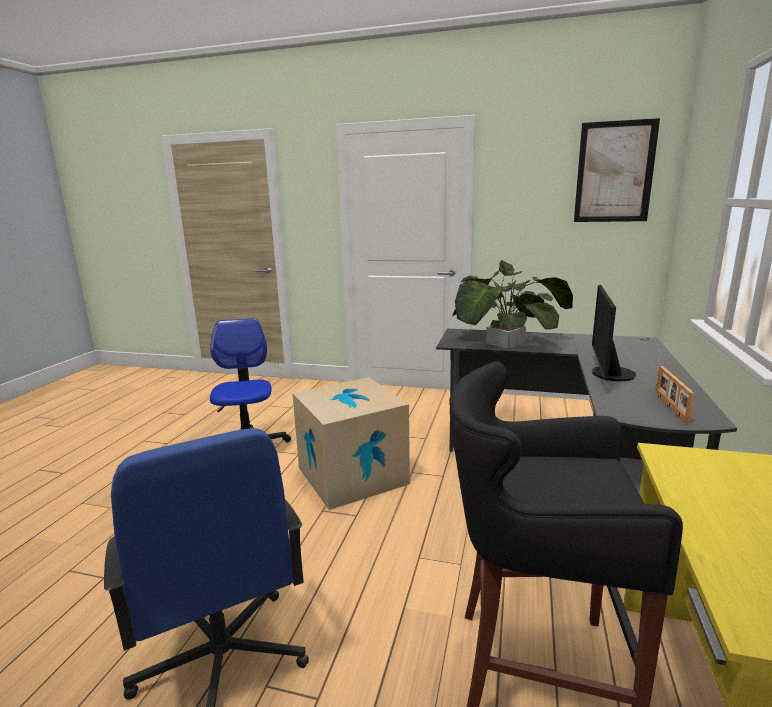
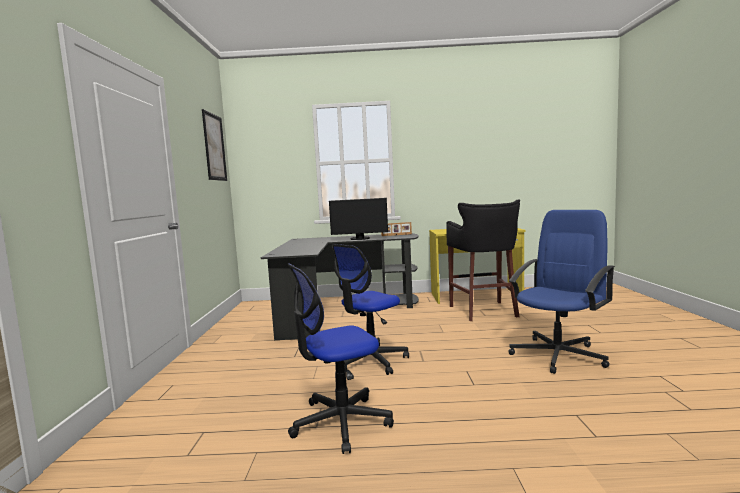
camera: 105 degrees left, 10 degrees down
cardboard box [292,377,410,510] -> office chair [332,244,409,375]
potted plant [452,260,573,349] -> none

